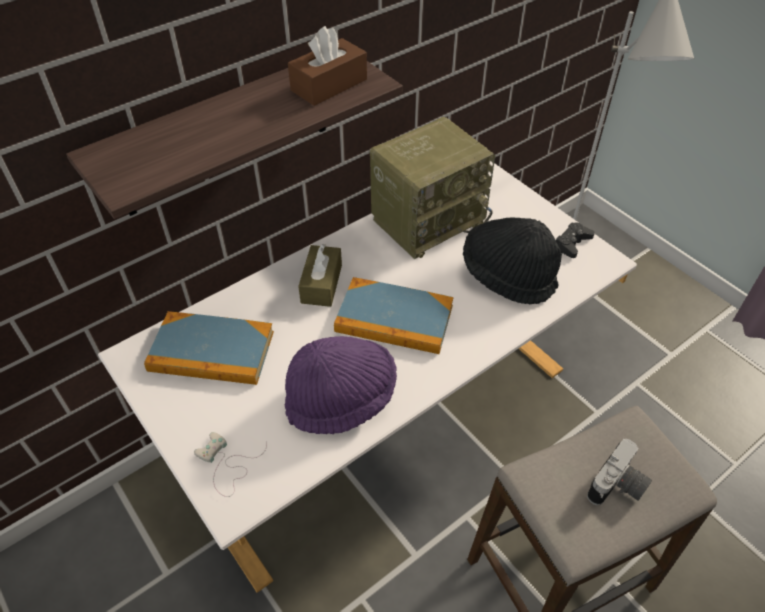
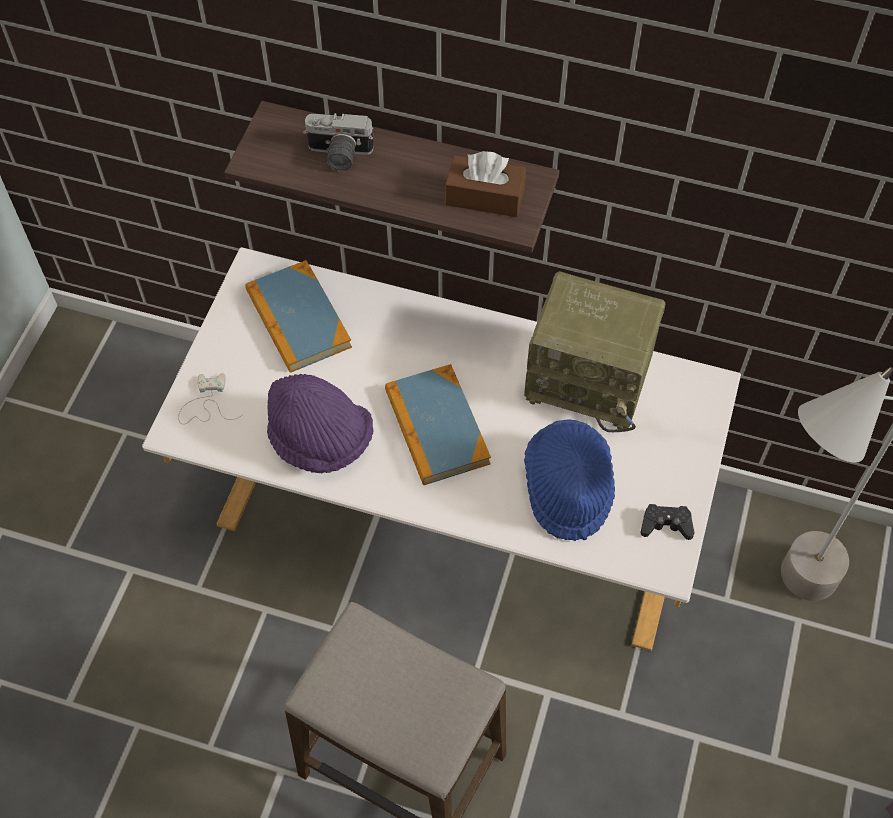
camera: 55 degrees right, 10 degrees up
brown tissue box [298,244,342,307] -> none
black hat [463,217,562,304] -> blue hat [524,419,615,541]
camera [587,439,652,505] -> camera moved to [303,113,374,171]

